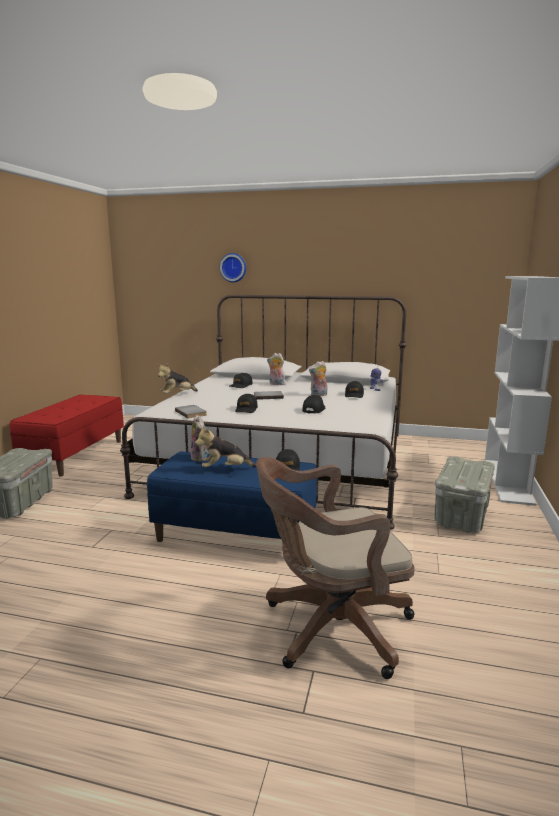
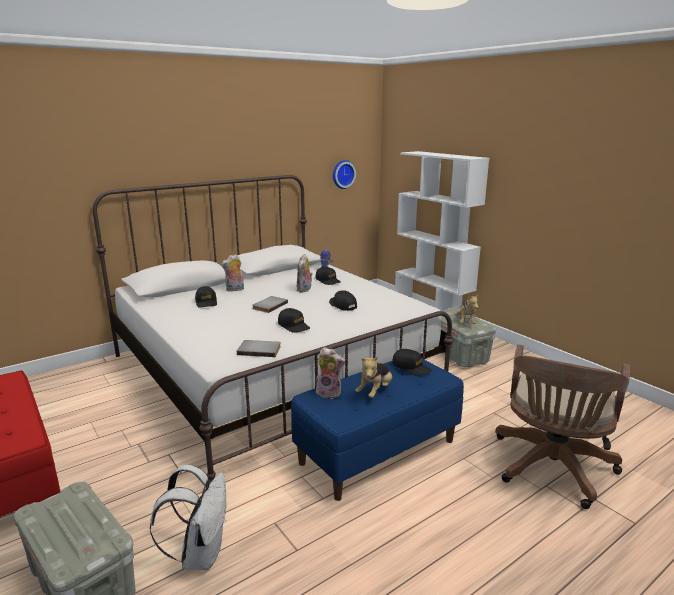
camera: 50 degrees left, 5 degrees up
plush toy [158,363,198,394] -> plush toy moved to [454,294,478,324]
wall clock [219,253,246,282] -> wall clock moved to [333,160,356,189]
none -> white backpack [150,465,227,571]

